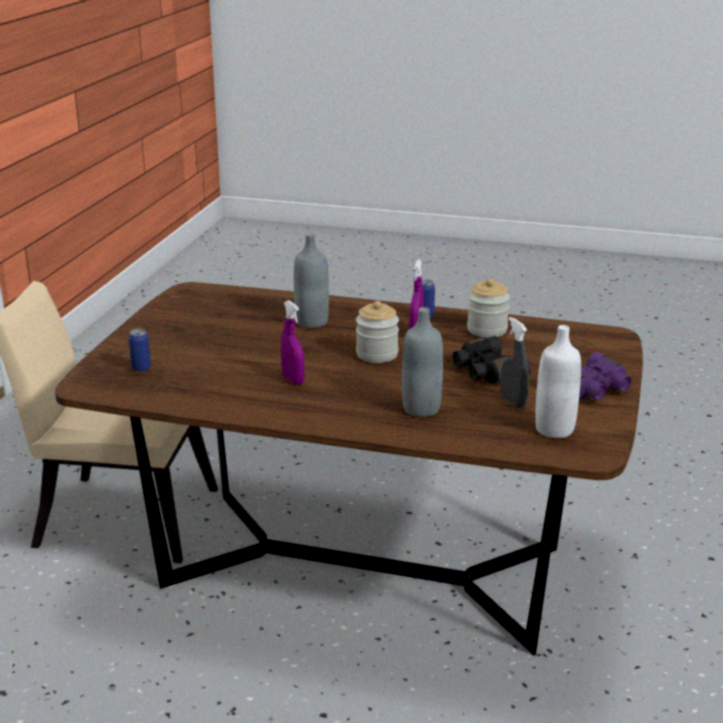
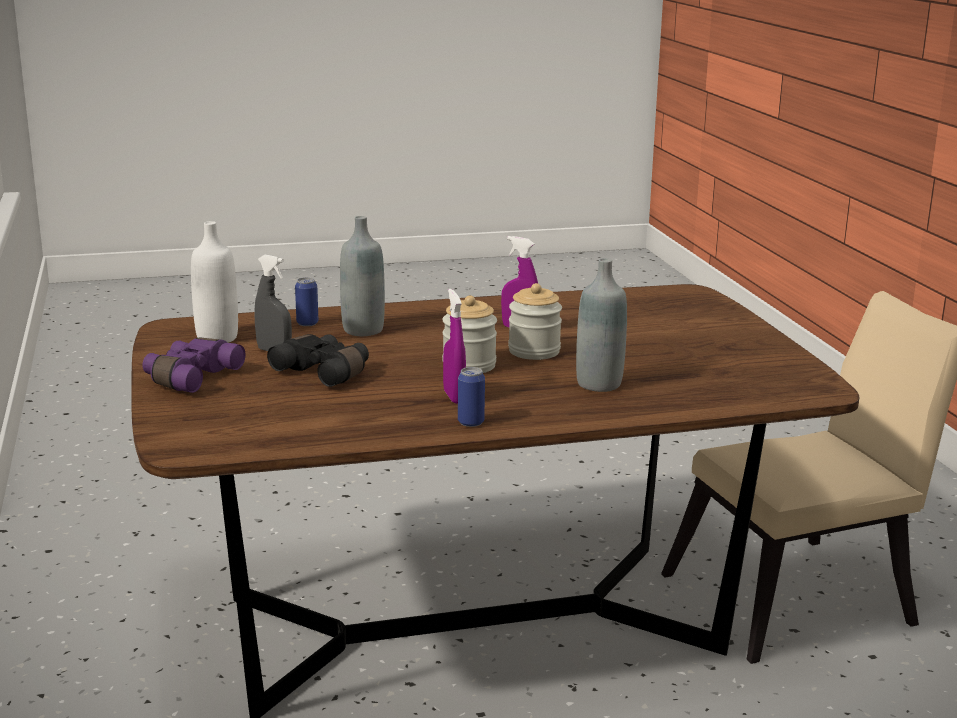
camera: 150 degrees right, 5 degrees down
can [128,329,151,372] -> can moved to [295,277,318,326]
jar [467,278,510,338] -> jar moved to [508,283,562,360]

